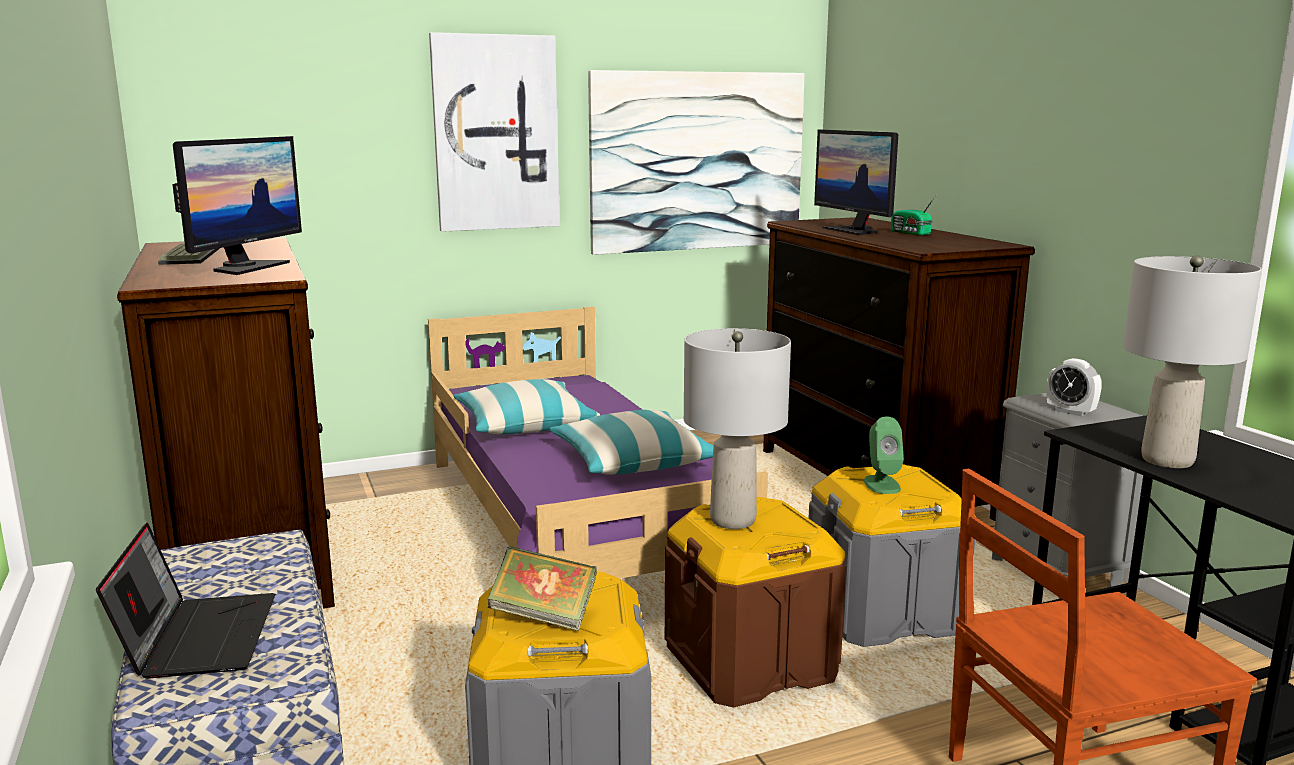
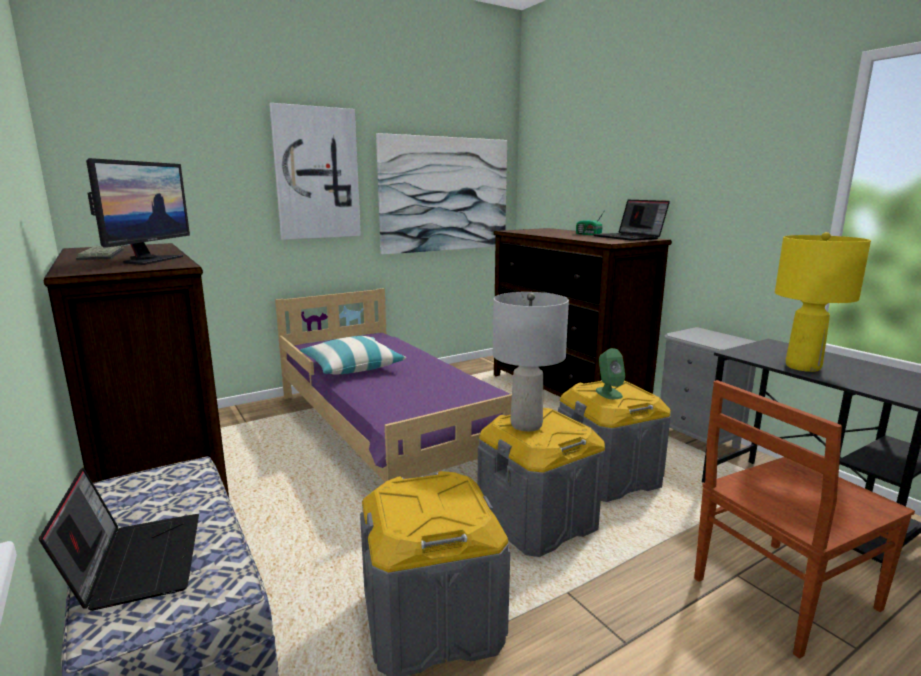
camera: 10 degrees left, 0 degrees up
book [488,546,597,631] -> none
pillow [549,409,714,475] -> none
brown storage box [665,497,846,707] -> grey storage box [478,408,605,557]
monitor [814,129,898,235] -> none
alarm clock [1047,358,1102,417] -> none
grey table lamp [1123,255,1262,468] -> yellow table lamp [775,232,871,372]
none -> laptop [593,200,670,241]

